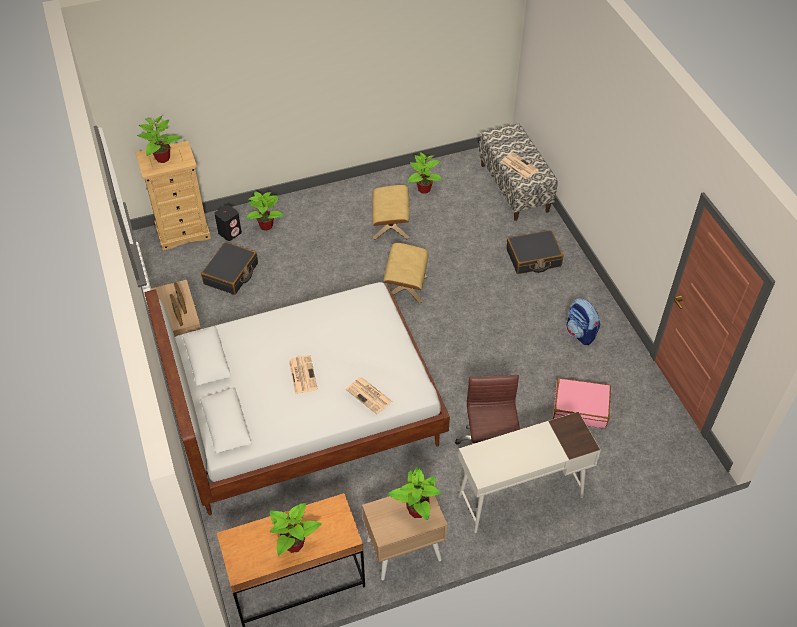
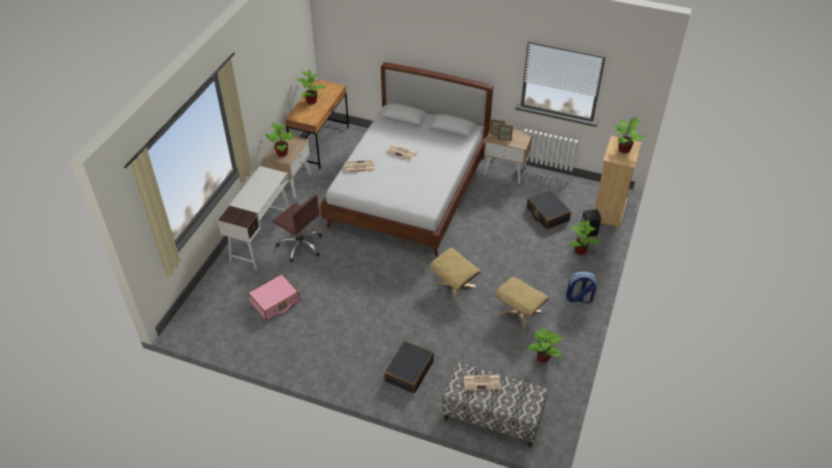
camera: 130 degrees right, 5 degrees down
backpack [566,298,600,345] -> backpack moved to [566,271,597,303]

